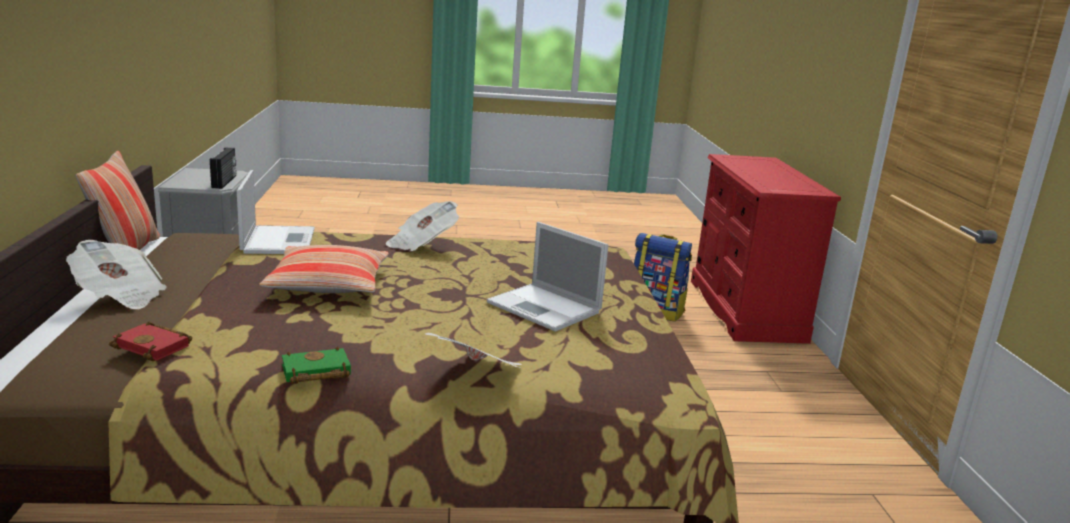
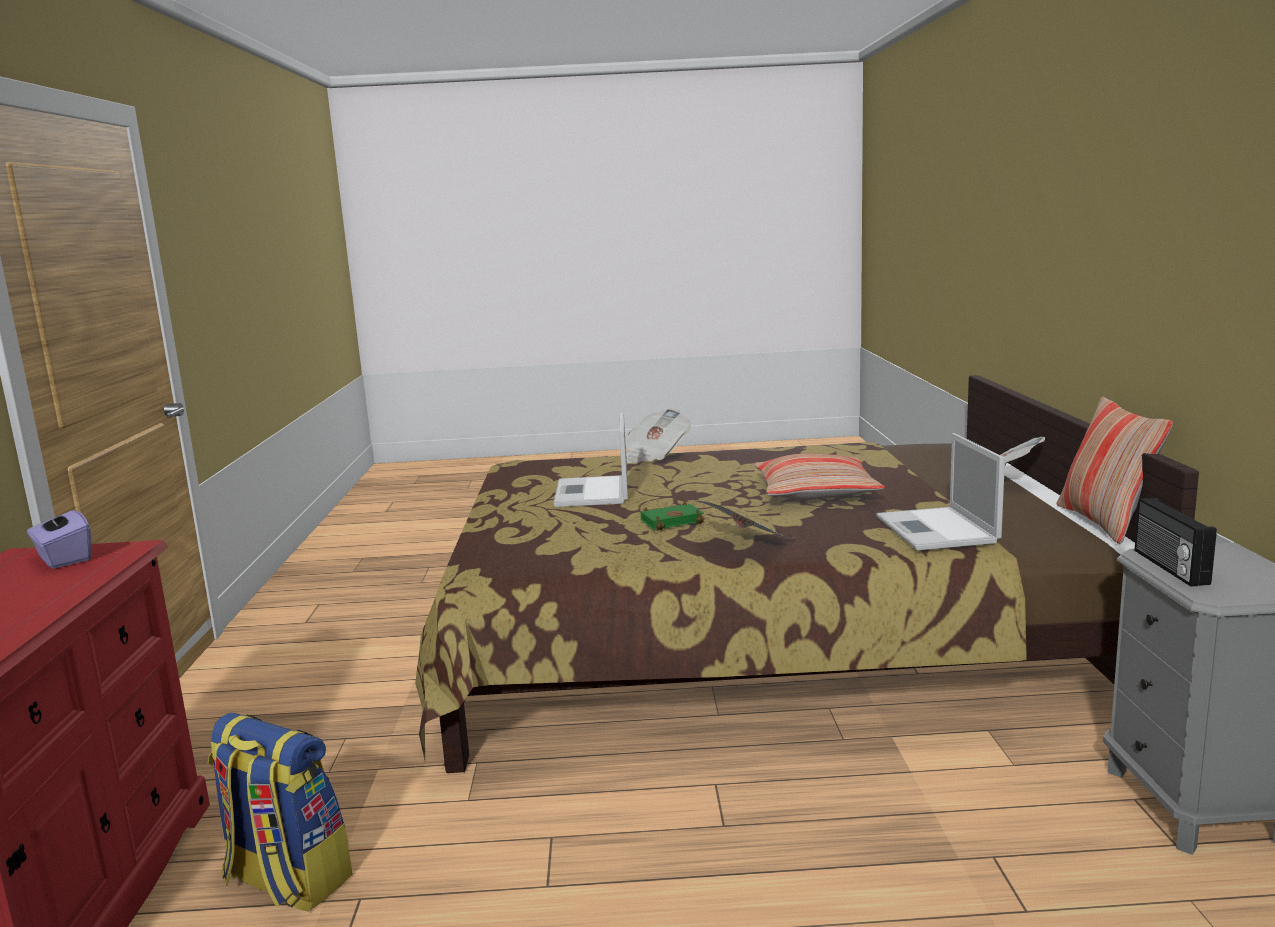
camera: 175 degrees left, 5 degrees down
red book [109,322,192,361] -> none
green book [282,347,351,384] -> green book moved to [640,502,704,531]
laptop [487,222,608,332] -> laptop turned 135 degrees counterclockwise [553,413,628,507]
none -> purple tissue box [27,505,92,569]

